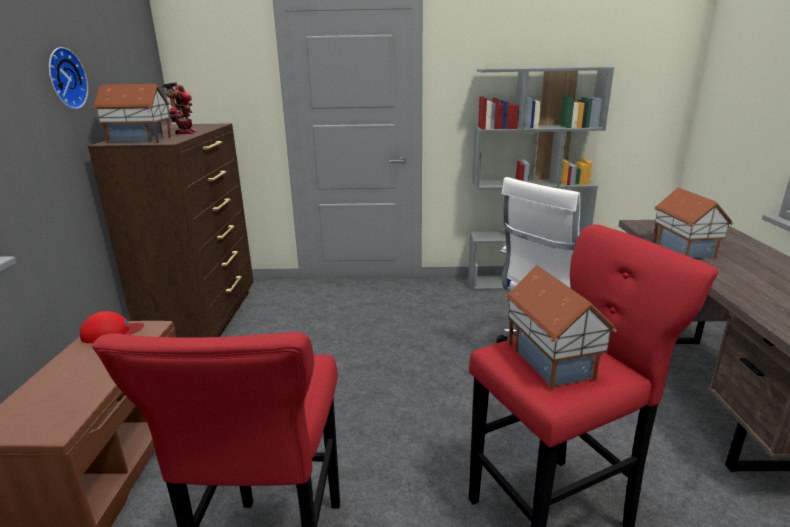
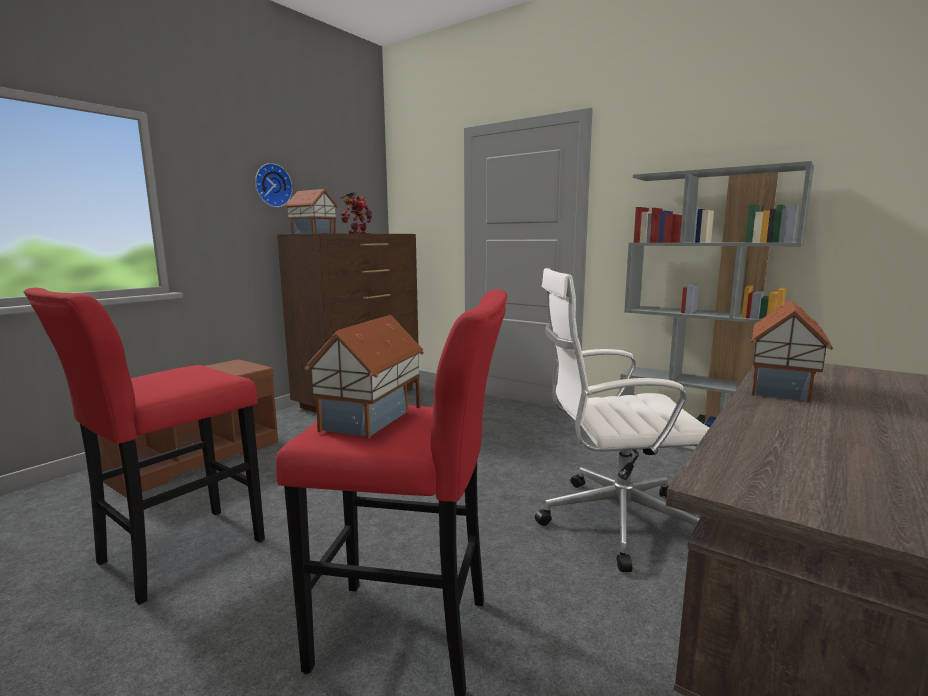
camera: 35 degrees right, 10 degrees down
red cap [80,311,144,343] -> none

